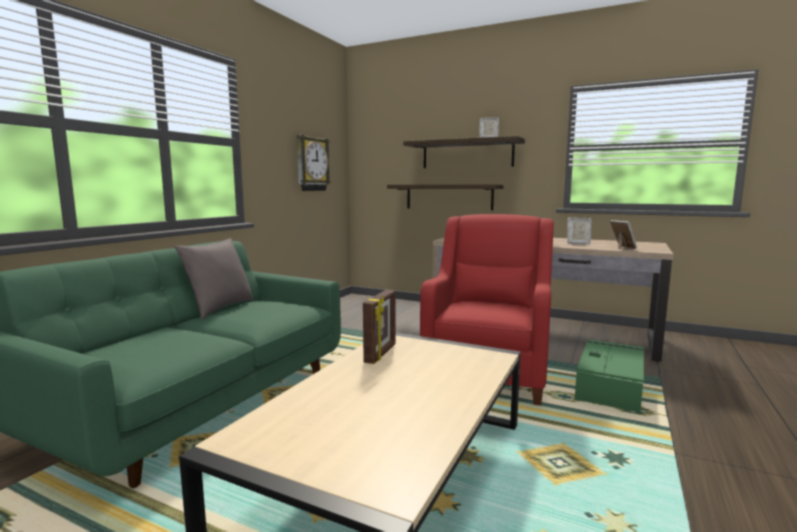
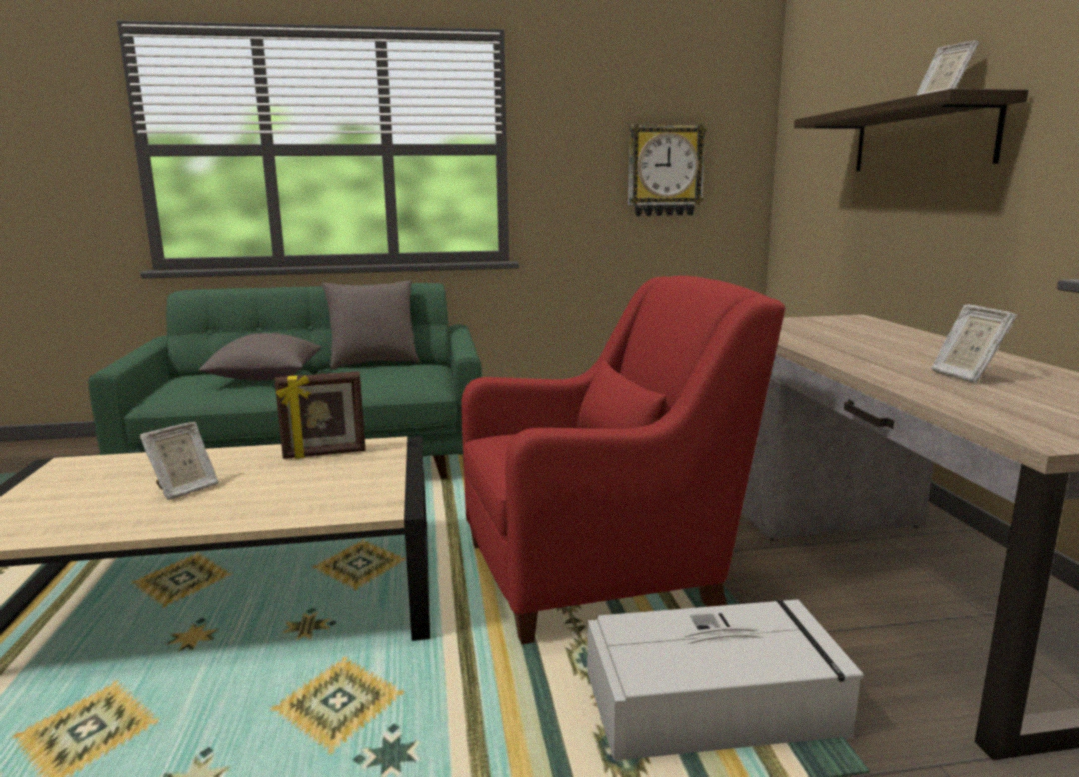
camera: 55 degrees right, 5 degrees up
shelf [387,185,504,210] -> none
green storage box [575,339,645,413] -> grey storage box [587,599,864,761]
picture frame [610,220,637,249] -> picture frame moved to [139,422,218,500]
none -> grey pillow [199,333,321,381]

